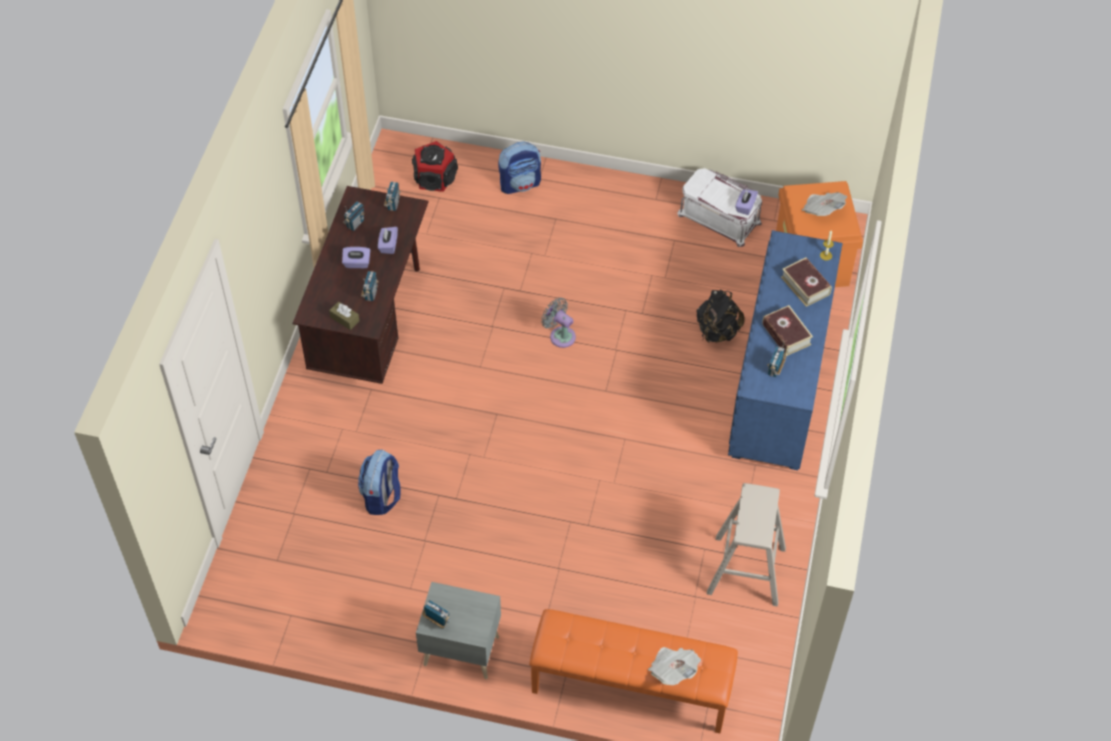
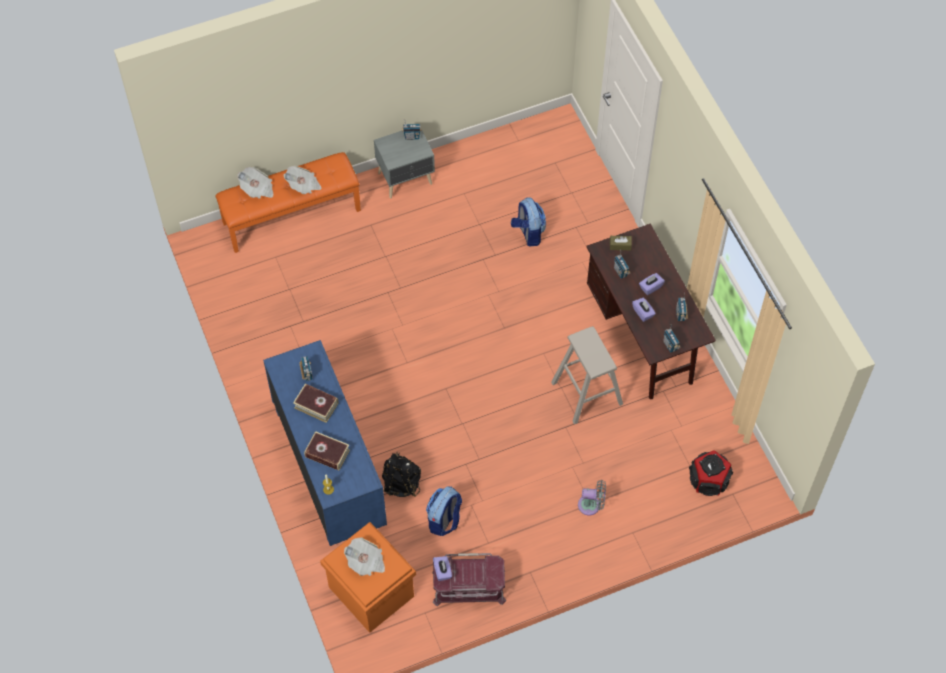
camera: 145 degrees right, 5 degrees up
backpack [498,141,541,194] -> backpack moved to [426,486,462,536]
grey fan [541,298,576,348] -> grey fan moved to [578,480,606,515]
white storage box [677,168,762,247] -> red storage box [432,553,506,606]
beige stool [707,483,786,607] -> beige stool moved to [551,326,623,424]
none -> newspaper [283,166,322,194]

